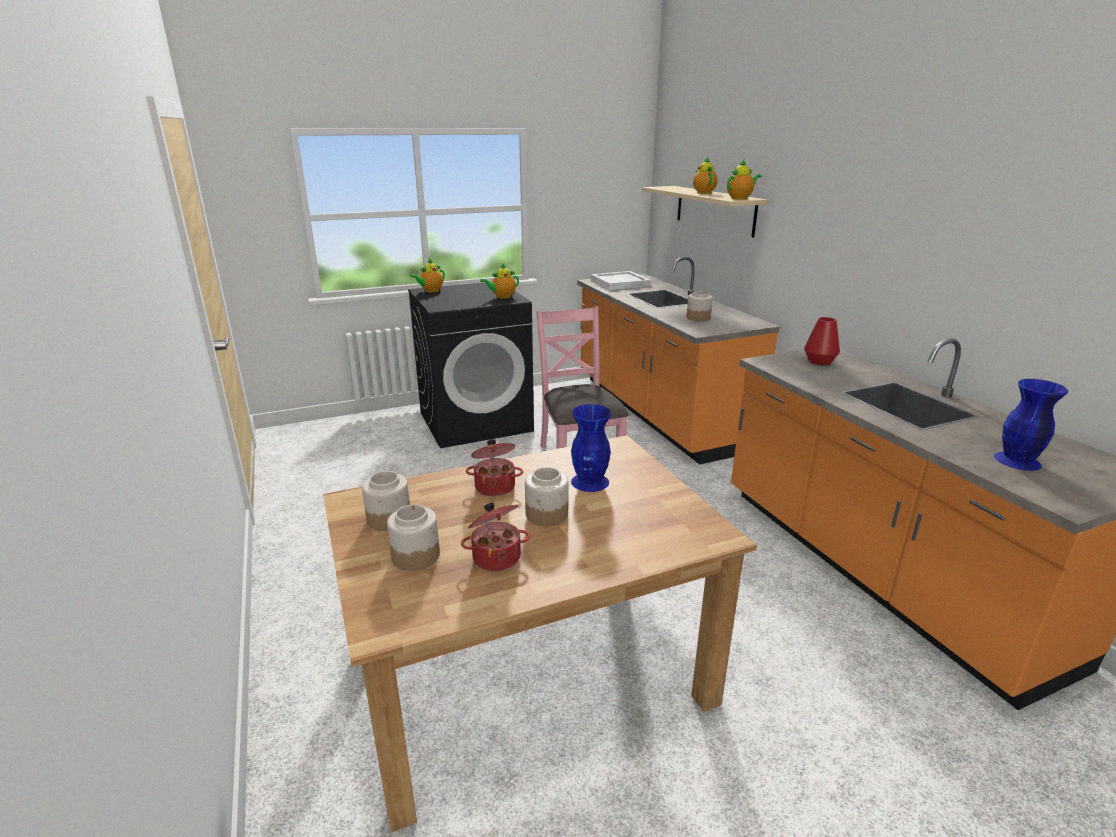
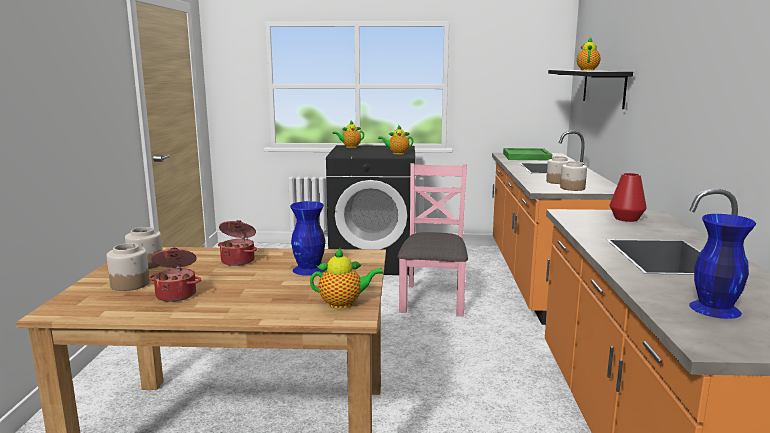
camera: 25 degrees right, 10 degrees down
jar [525,467,569,526] -> jar moved to [560,161,587,191]
white tray [591,271,651,290] -> green tray [503,148,552,160]
beige shelf [642,186,768,237] -> black shelf [548,70,633,109]
teapot [727,160,762,200] -> teapot moved to [310,248,383,309]

